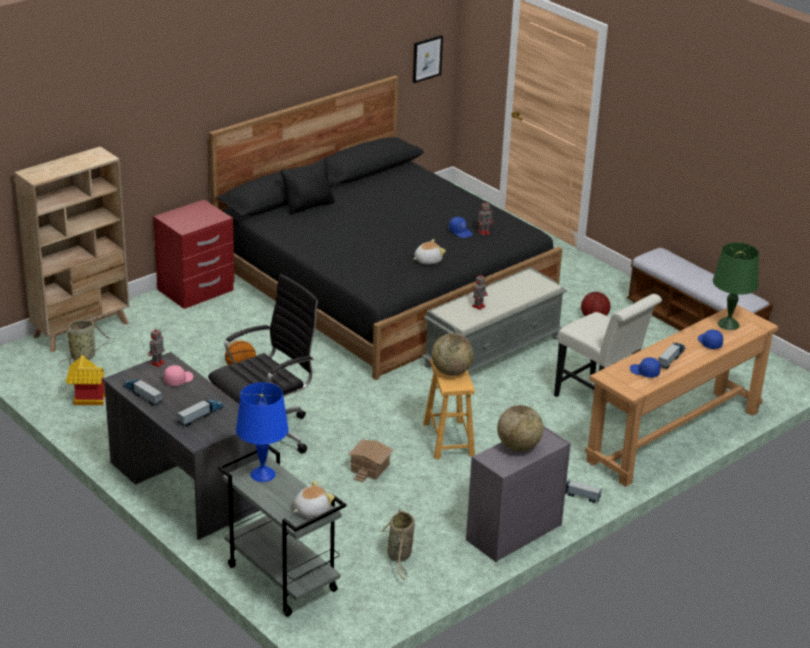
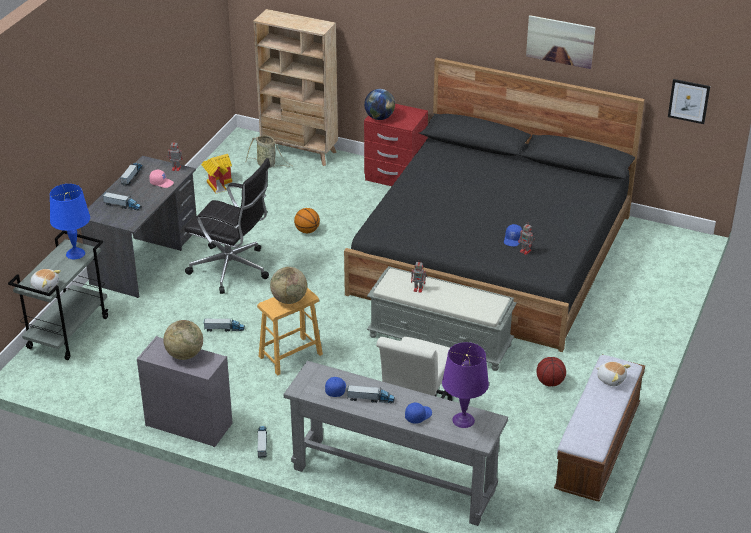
camera: 65 degrees right, 5 degrees up
black pillow [280,157,335,215] -> none
toy house [349,439,394,482] -> toy truck [204,319,245,332]
basket [381,508,415,579] -> none
plush toy [413,239,446,264] -> plush toy moved to [596,361,630,386]
brown console table [585,305,779,487] -> grey console table [283,361,508,526]
green table lamp [713,242,759,330] -> purple table lamp [442,342,489,428]
none -> globe [364,89,395,120]
none -> picture [526,15,596,69]

